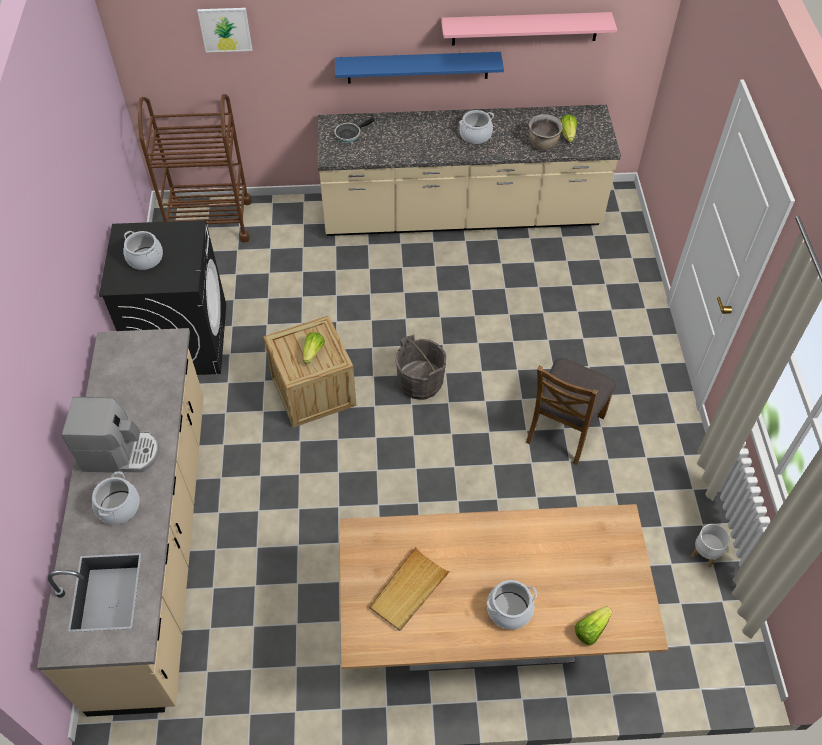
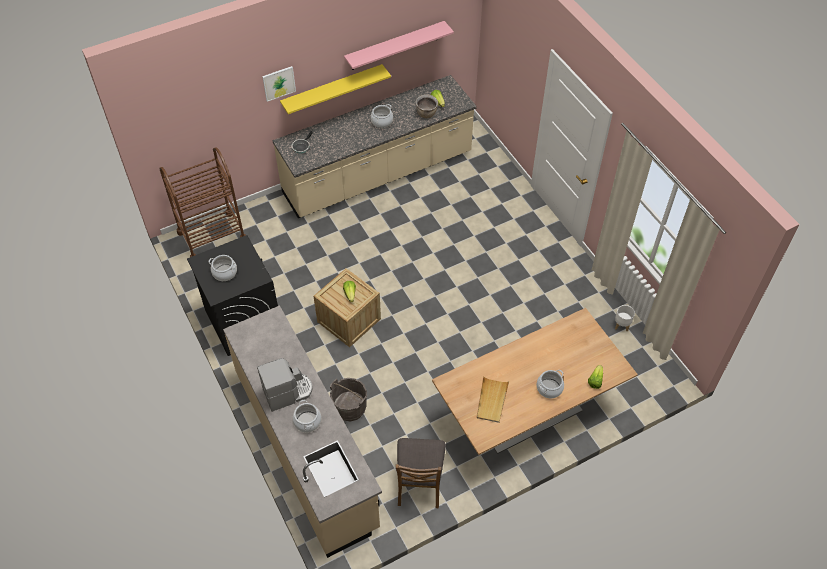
camera: 25 degrees left, 0 degrees up
picture [198,8,252,52] -> picture moved to [262,66,296,102]
blue shelf [335,52,504,83] -> yellow shelf [280,64,391,114]
grey bucket [396,334,446,400] -> grey bucket moved to [330,378,367,421]
brown chair [526,358,617,466] -> brown chair moved to [396,438,446,508]

